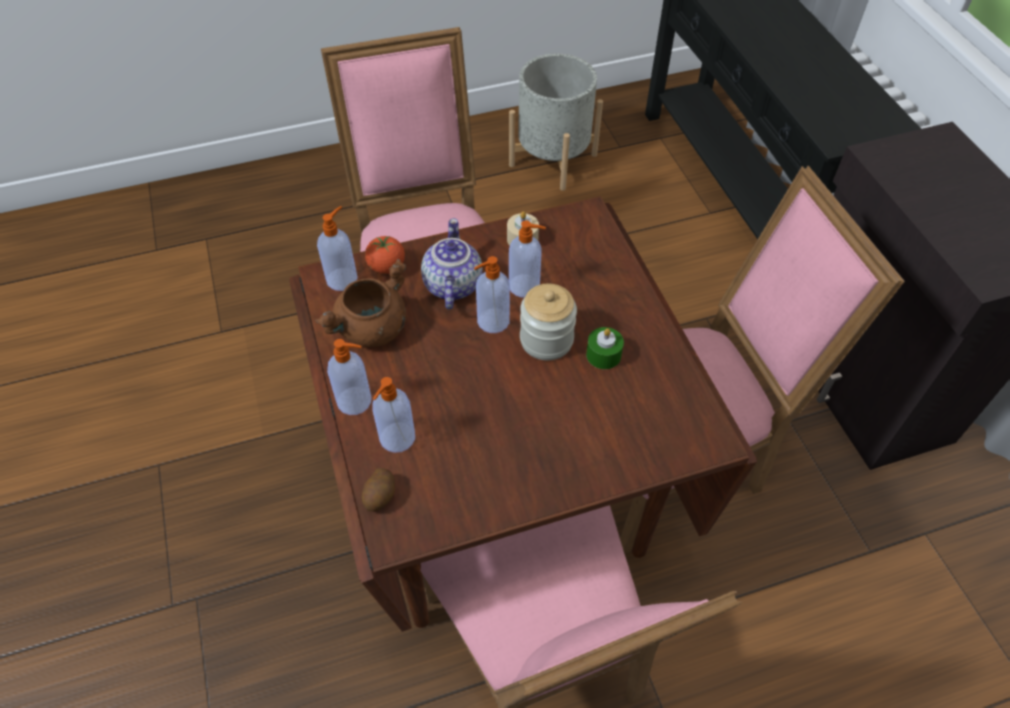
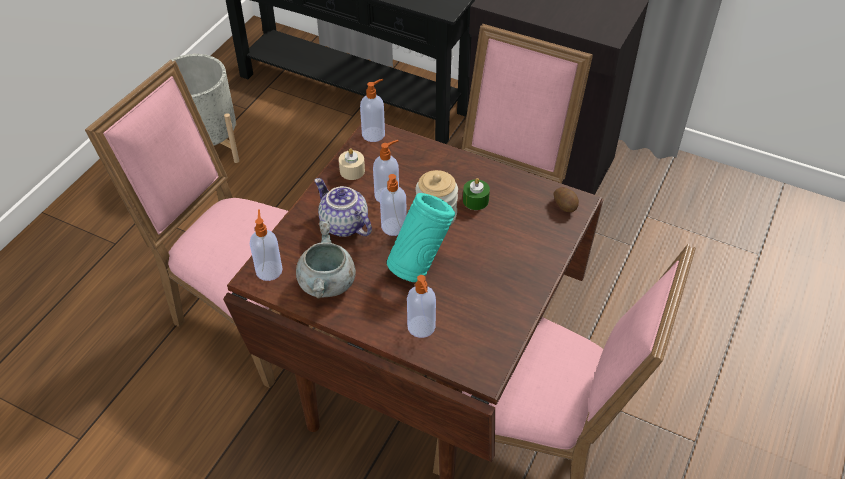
camera: 45 degrees left, 5 degrees down
brown cooking pot [315,259,406,347] -> grey cooking pot [296,221,356,298]
soap dispenser [327,339,372,415] -> soap dispenser moved to [360,79,385,142]
potato [362,468,395,511] -> potato moved to [553,187,579,212]
tomato [365,236,405,274] -> none
none -> turquoise vase [387,193,455,282]

